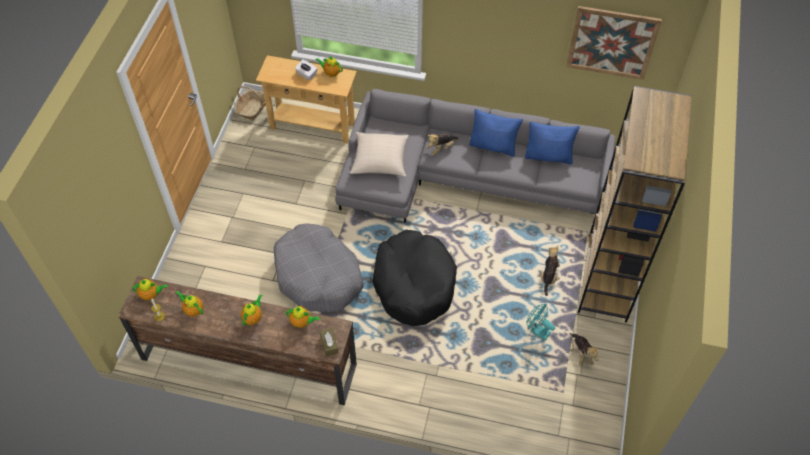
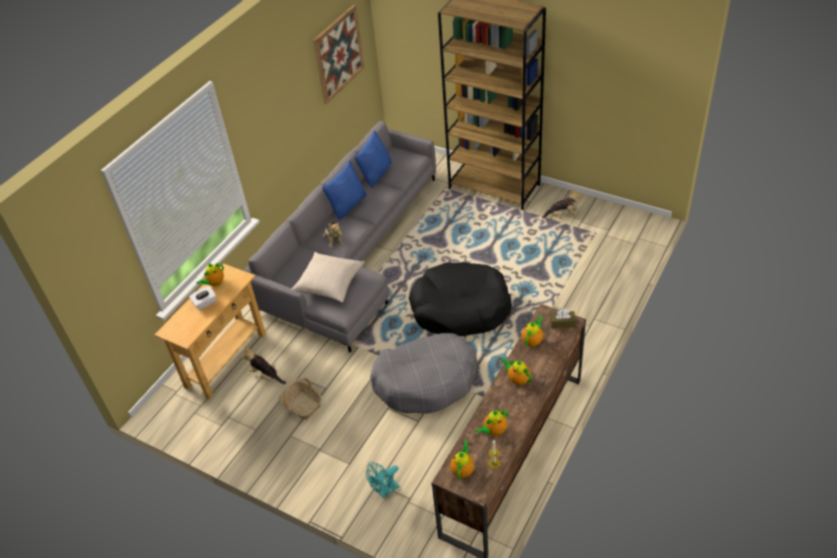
camera: 70 degrees left, 10 degrees down
basket [234,86,266,120] -> basket moved to [279,377,322,419]
turquoise fan [527,304,555,341] -> turquoise fan moved to [366,462,399,498]
plush toy [541,245,560,296] -> plush toy moved to [242,347,286,384]

